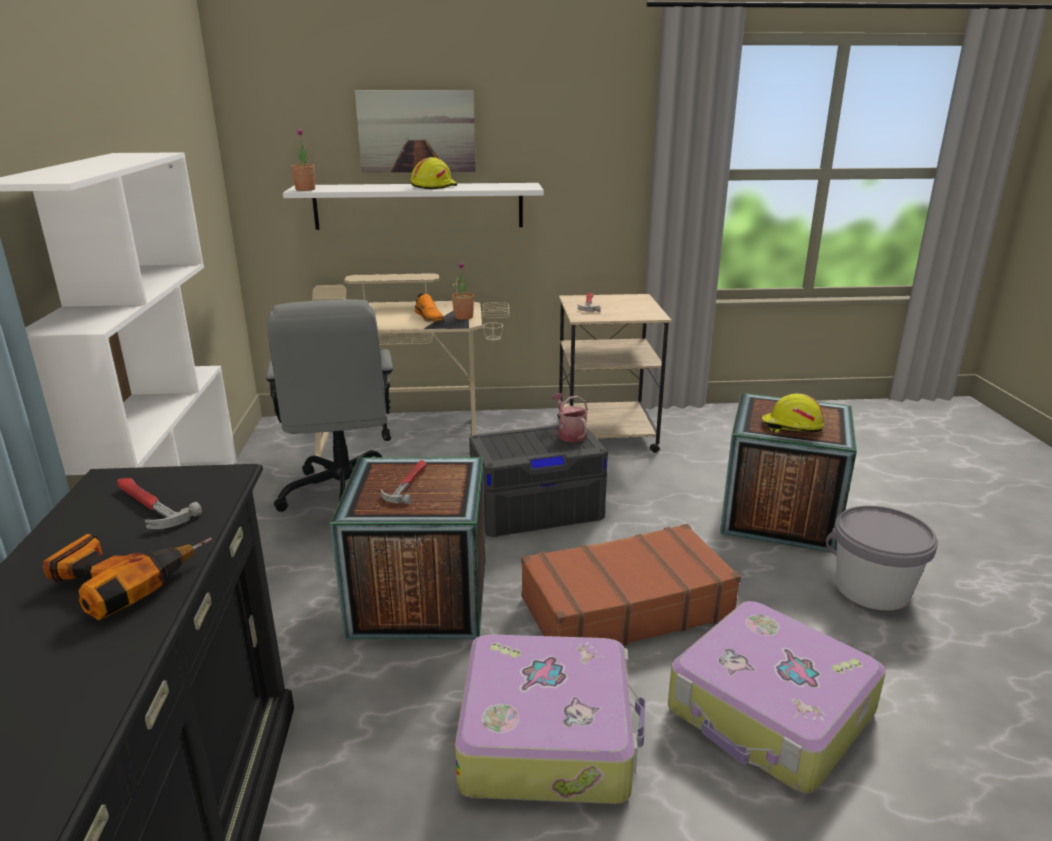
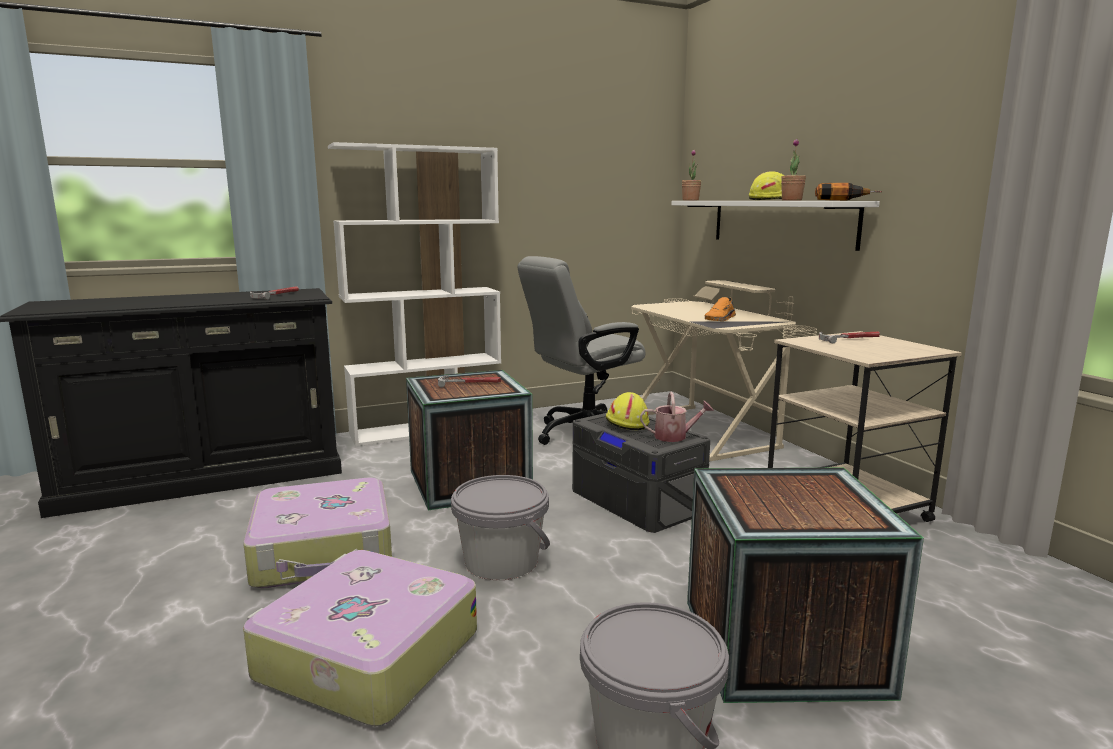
camera: 70 degrees right, 10 degrees down
power drill [43,534,212,620] -> power drill moved to [815,183,882,200]
picture [355,90,476,173] -> none
potted plant [452,261,474,320] -> potted plant moved to [781,139,806,200]
brown suitcase [521,524,741,646] -> grey bucket [451,475,550,580]
watering can [552,393,588,442] -> watering can turned 45 degrees clockwise [640,392,714,442]
yellow hard hat [761,394,824,433] -> yellow hard hat moved to [605,392,649,430]

